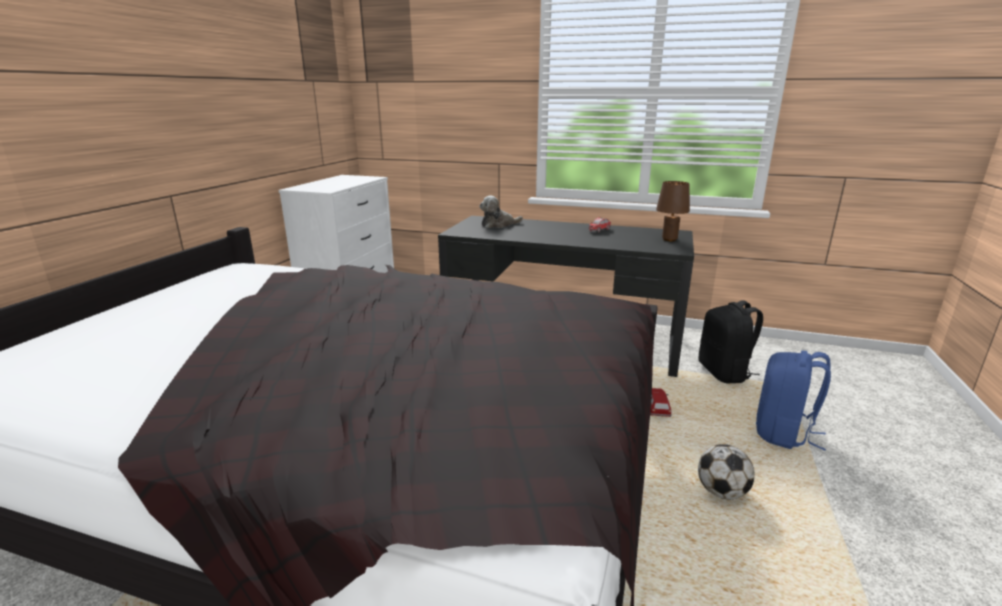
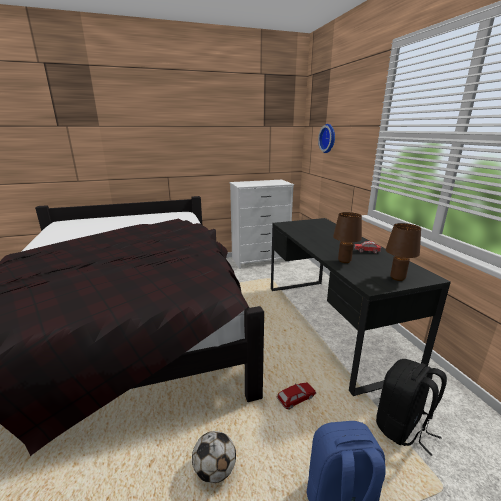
camera: 55 degrees right, 0 degrees up
plush toy [479,195,523,228] -> none
none -> wall clock [318,124,335,153]
none -> brown table lamp [333,212,362,263]

